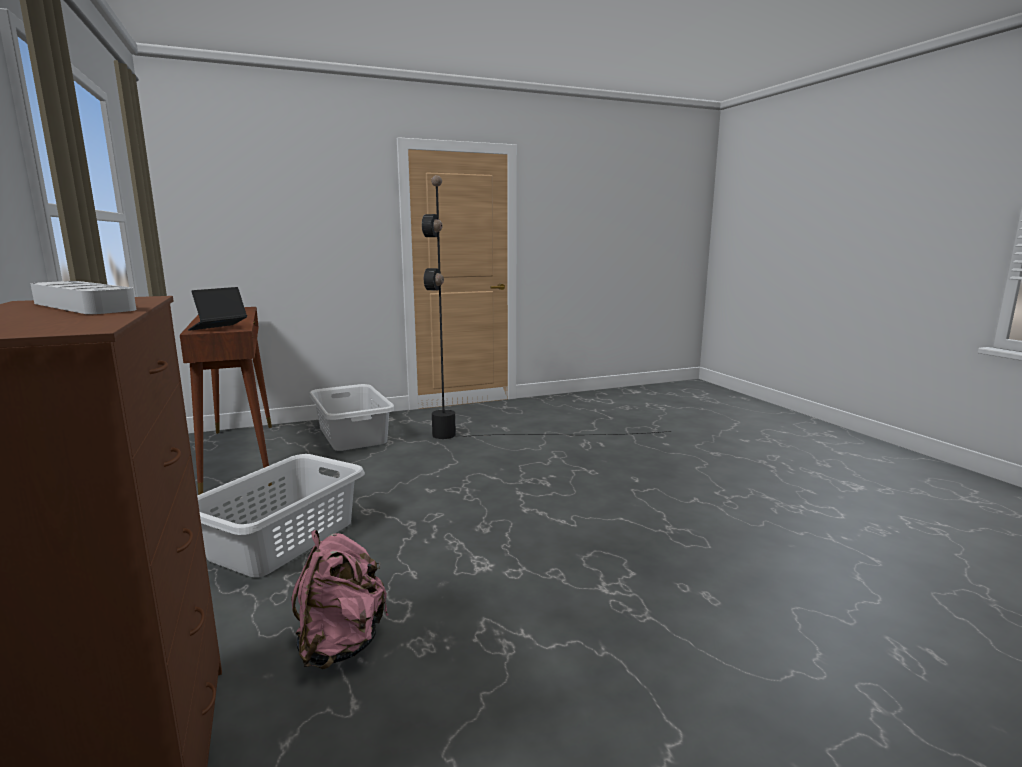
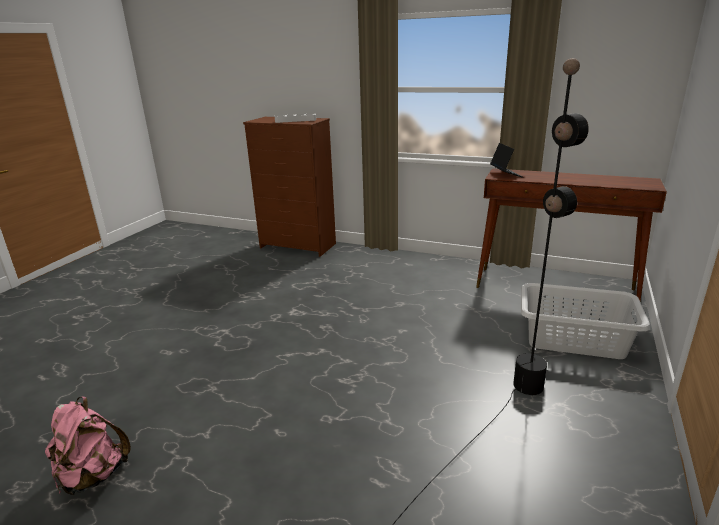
camera: 135 degrees right, 10 degrees up
grey laundry basket [197,454,365,577] -> none
pink backpack [291,530,388,669] -> pink backpack moved to [45,396,131,495]

